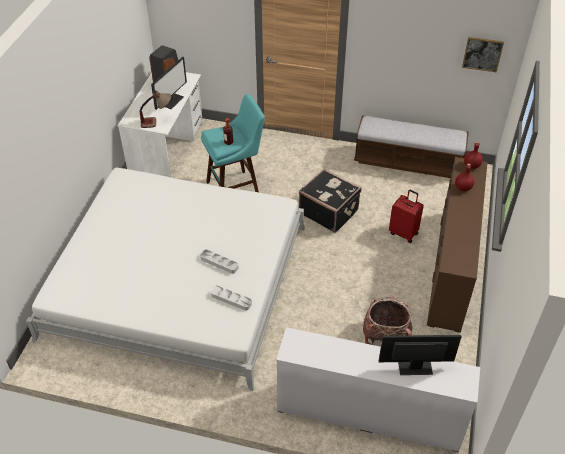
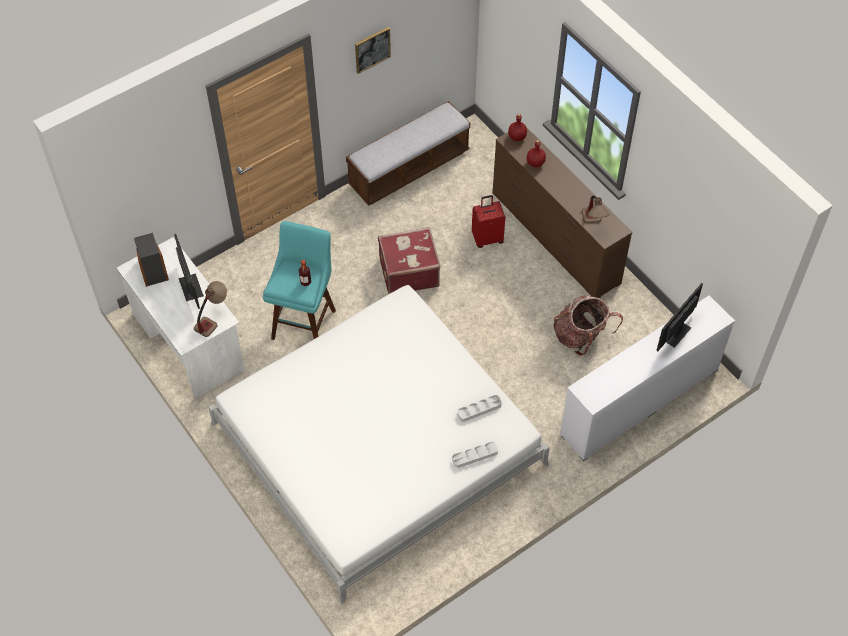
camera: 50 degrees left, 10 degrees up
grey tray [200,249,238,274] -> grey tray moved to [452,442,498,468]
black suitcase [299,168,362,233] -> red suitcase [378,227,441,294]
picture [462,37,504,72] -> picture moved to [355,27,391,74]
none -> table lamp [581,196,610,223]

